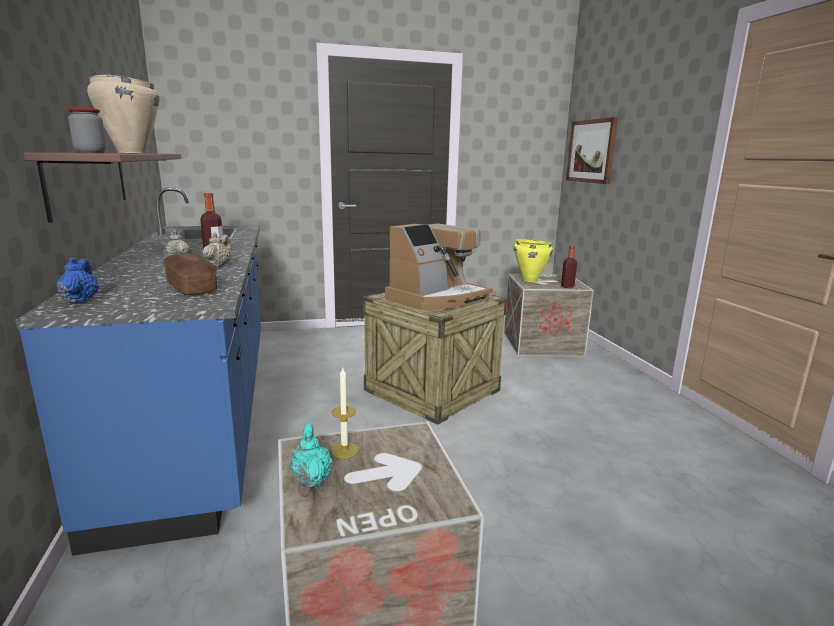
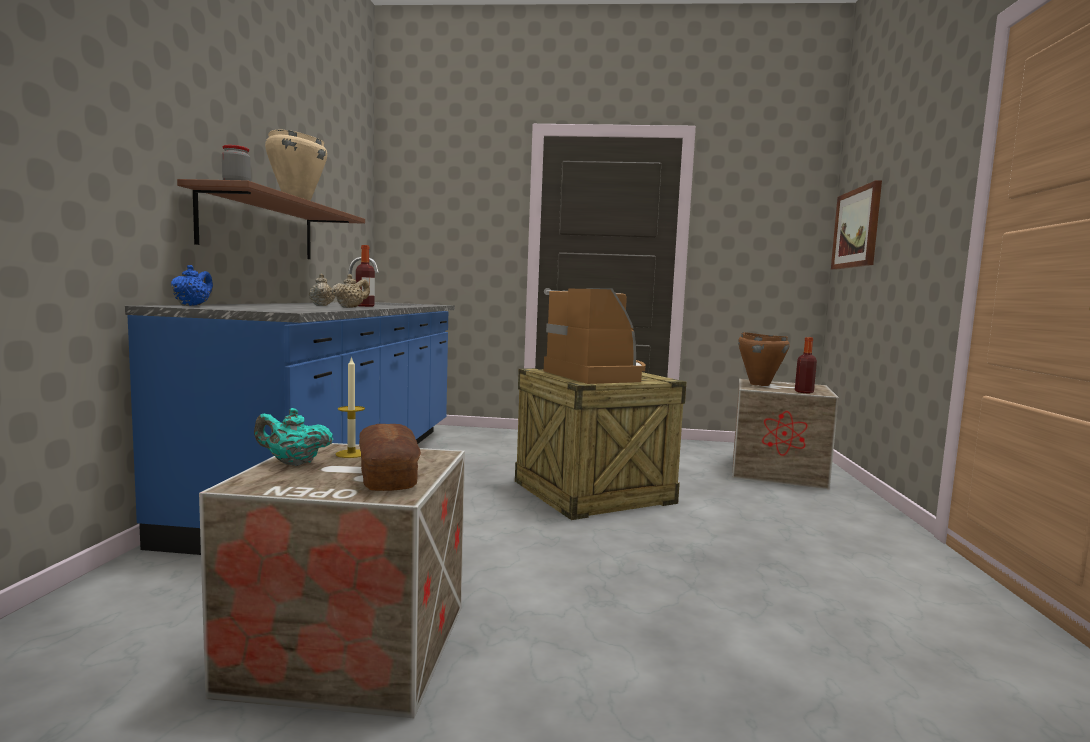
camera: 20 degrees right, 10 degrees down
bread [163,253,217,295] -> bread moved to [359,424,421,491]
turquoise teapot [289,423,333,487] -> turquoise teapot turned 90 degrees counterclockwise [254,408,333,466]
coffee machine [385,223,493,310] -> coffee machine turned 90 degrees counterclockwise [544,288,646,384]
yellow cooking pot [514,239,553,282] -> brown cooking pot [738,332,790,386]

